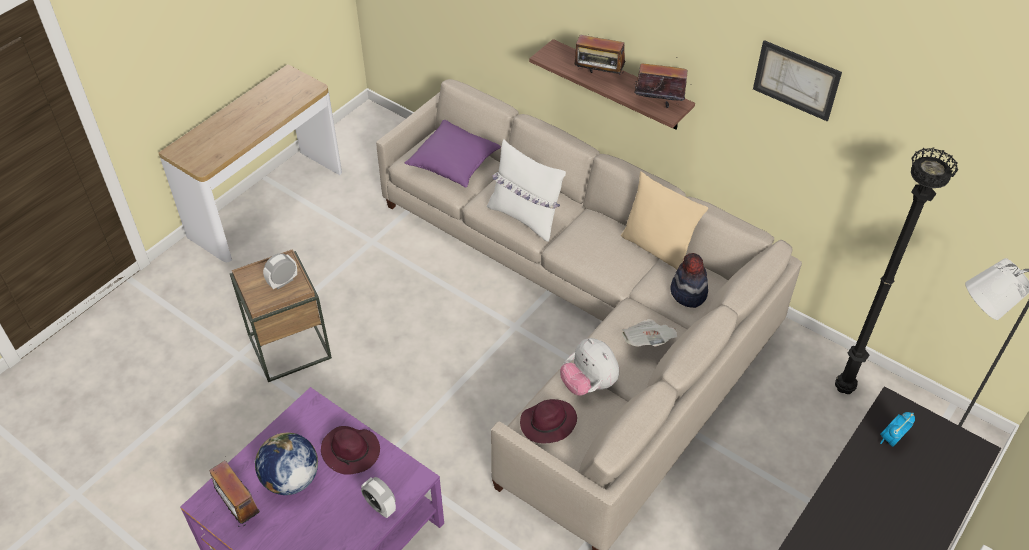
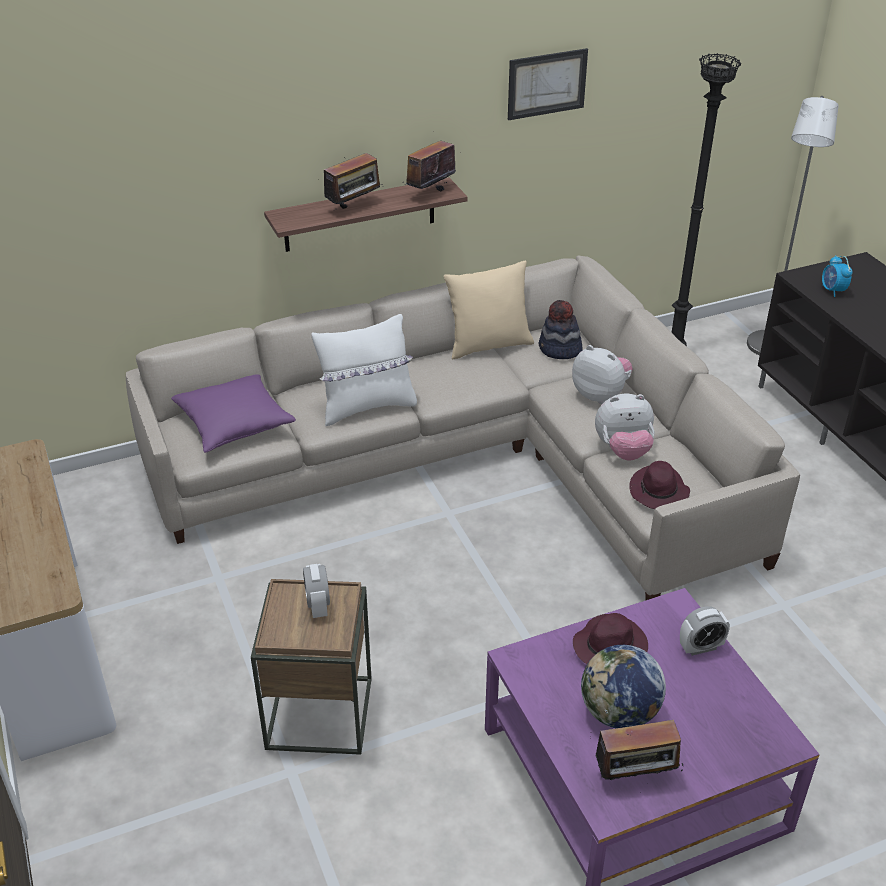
camera: 60 degrees left, 10 degrees down
newspaper [622,319,677,347] -> plush toy [572,345,633,404]

